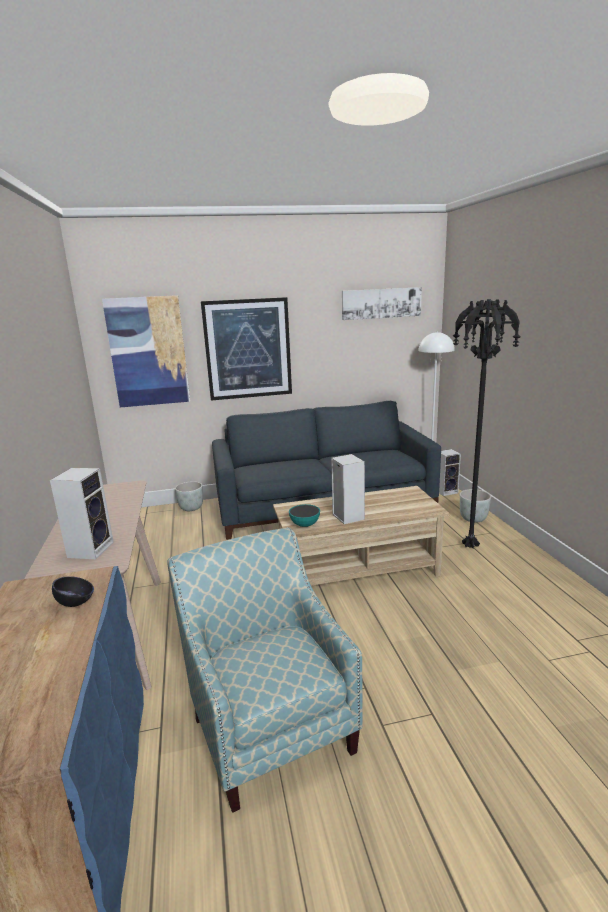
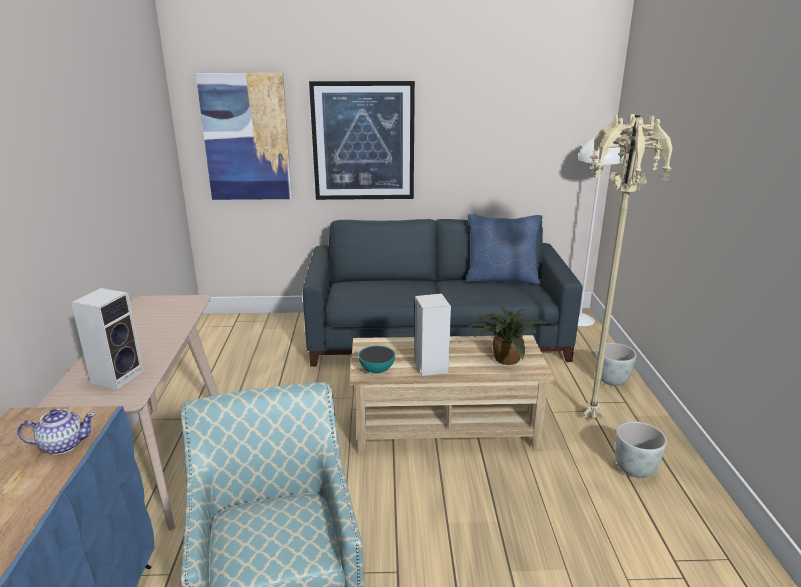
camera: 10 degrees right, 5 degrees up
black bowl [52,576,94,607] -> teapot [18,409,96,455]
grey planter [175,481,203,511] -> grey planter moved to [615,421,667,478]
picture [342,287,422,320] -> none
speaker [439,449,461,496] -> none
black floor lamp [452,299,520,548] -> beige floor lamp [582,114,673,420]
none -> blue pillow [466,214,543,284]
none -> potted plant [468,306,549,365]

